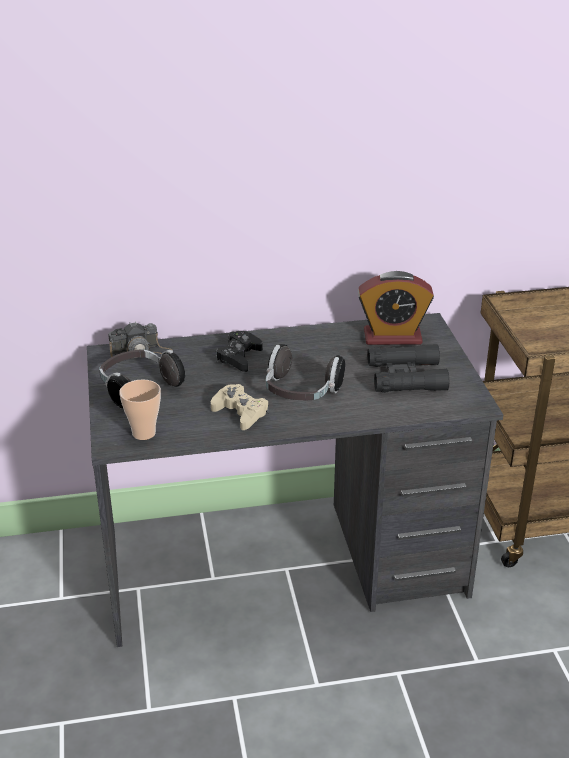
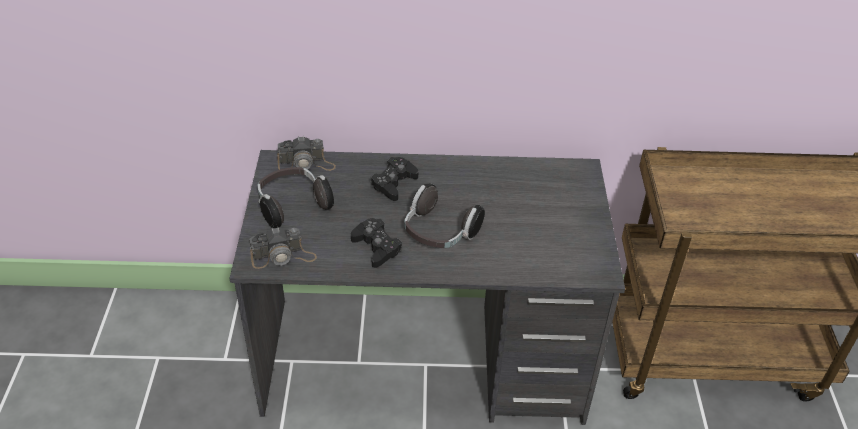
camera: 10 degrees right, 10 degrees up
cup [119,379,161,440] -> camera [249,228,317,269]
beige game controller [211,384,269,430] -> black game controller [351,218,402,268]
alarm clock [358,271,434,345] -> none
black binoculars [367,344,450,393] -> none

